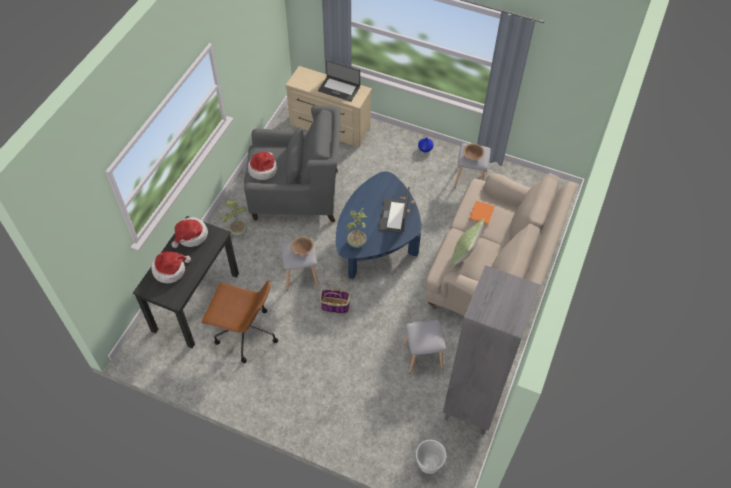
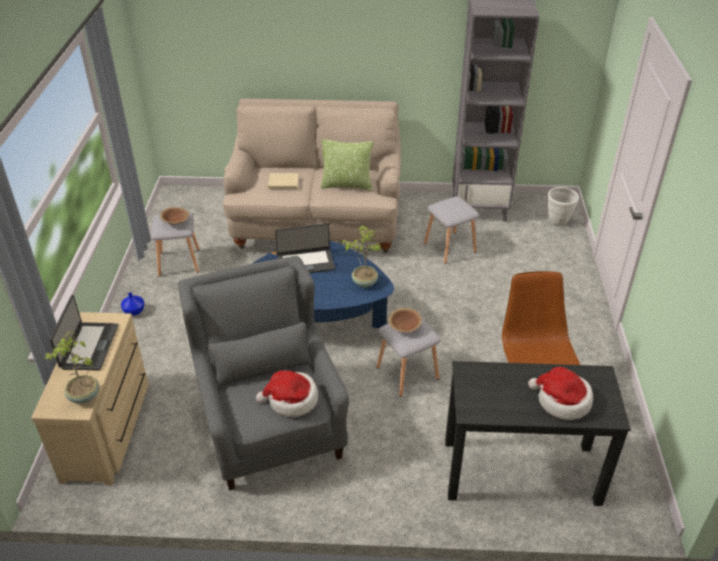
camera: 110 degrees left, 15 degrees down
hat [171,217,208,248] -> none
potted plant [221,199,247,236] -> potted plant moved to [44,331,99,403]
basket [320,278,350,314] -> none
orange book [469,201,494,225] -> beige book [268,173,298,189]

